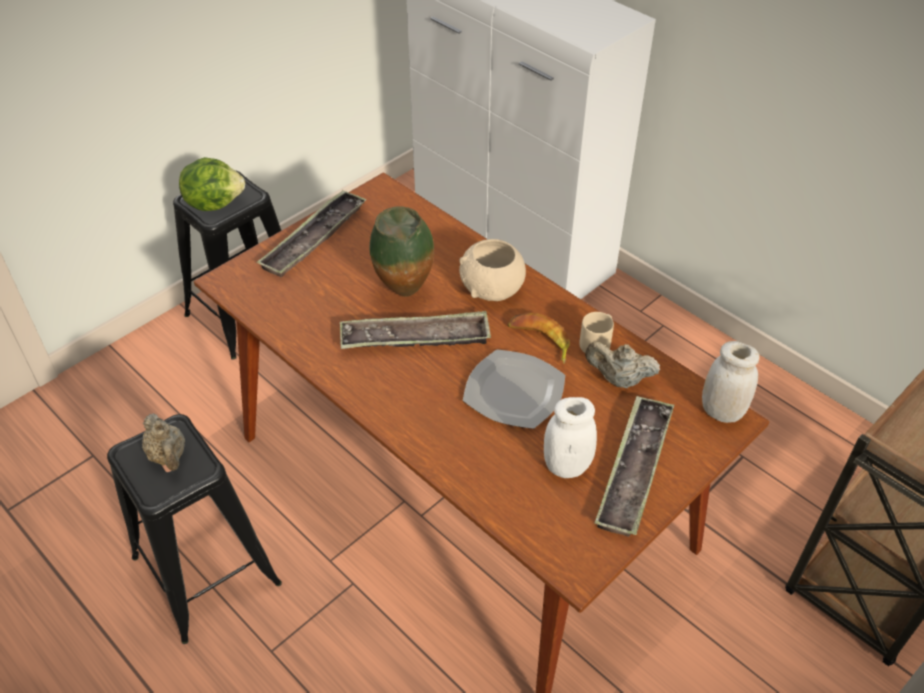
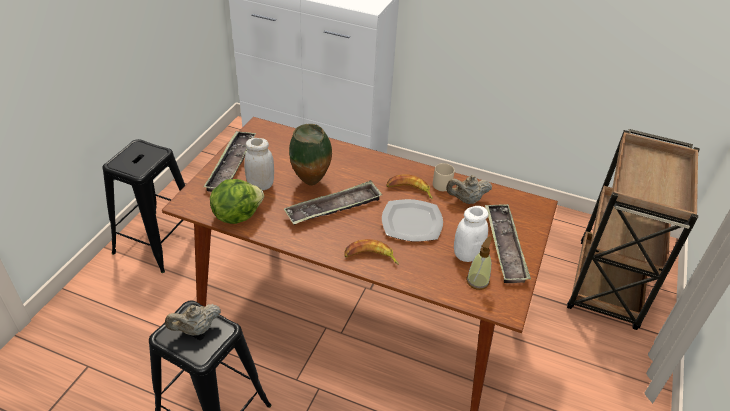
camera: 25 degrees left, 5 degrees down
beige teapot [142,413,185,471] -> beige teapot turned 120 degrees clockwise [165,304,221,335]
lettuce [179,157,245,211] -> lettuce moved to [210,179,264,224]
beige bowl [459,239,526,301] -> none
white jar [702,341,759,423] -> white jar moved to [244,138,274,190]
none -> banana [344,239,399,265]
none -> soap dispenser [466,236,492,290]

